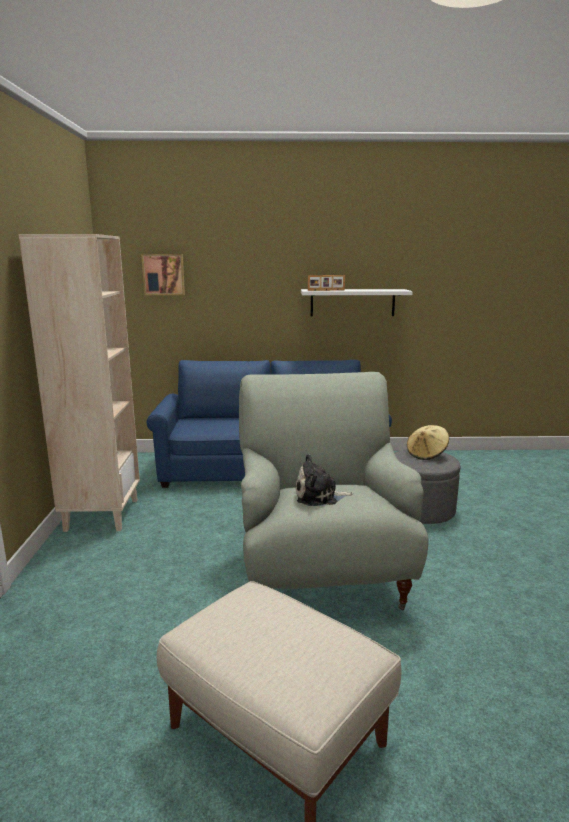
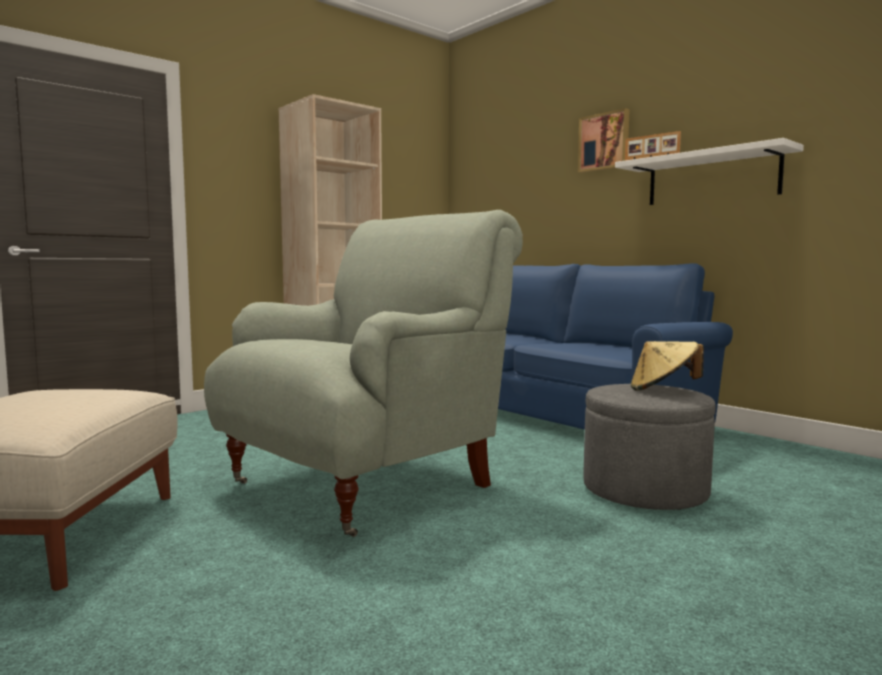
camera: 50 degrees right, 10 degrees down
picture [141,254,185,295] -> picture moved to [578,108,630,173]
plush toy [296,454,353,506] -> none

